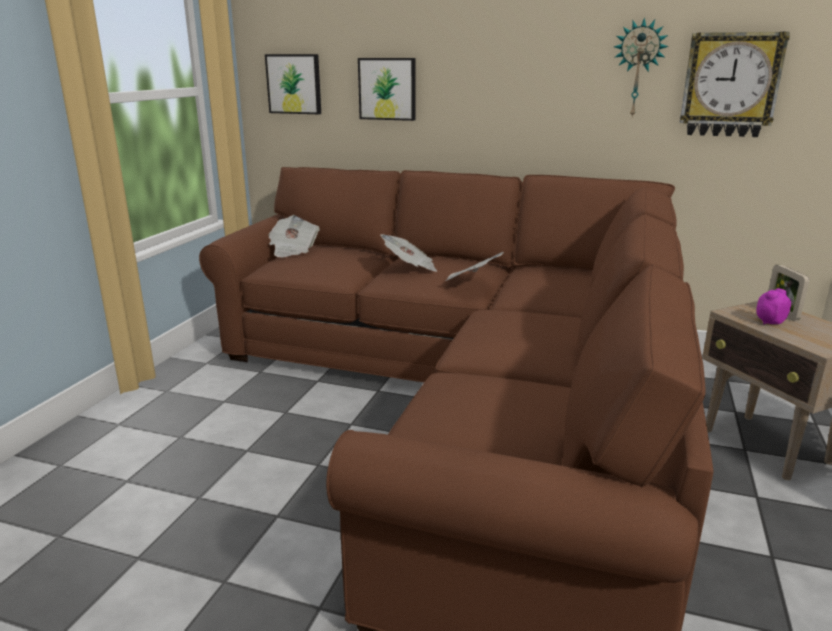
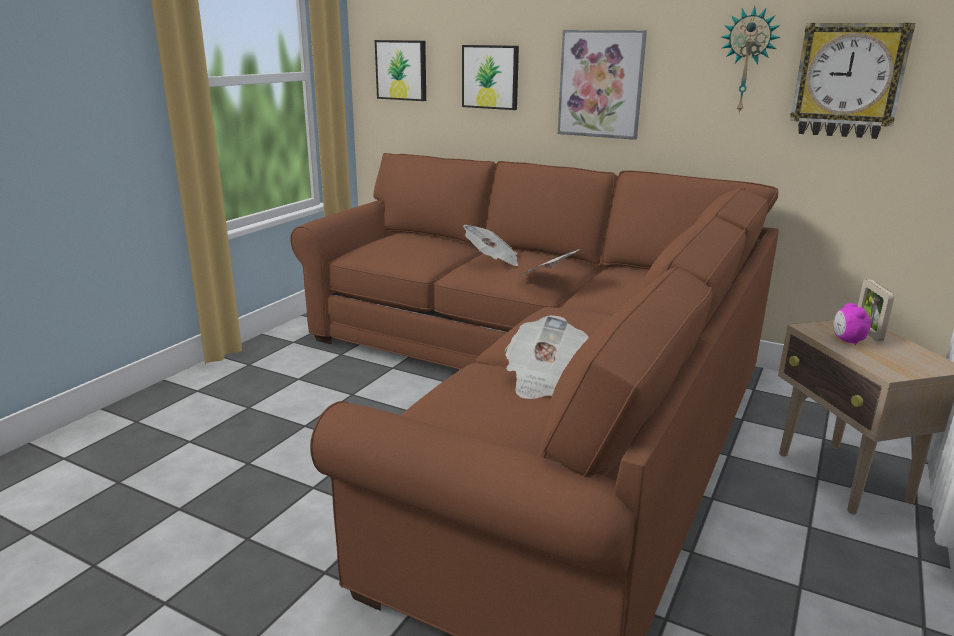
camera: 10 degrees right, 0 degrees up
newspaper [269,215,320,257] -> newspaper moved to [504,315,589,399]
alarm clock [756,288,791,324] -> alarm clock turned 75 degrees counterclockwise [833,303,871,346]
none -> picture [558,30,647,140]

